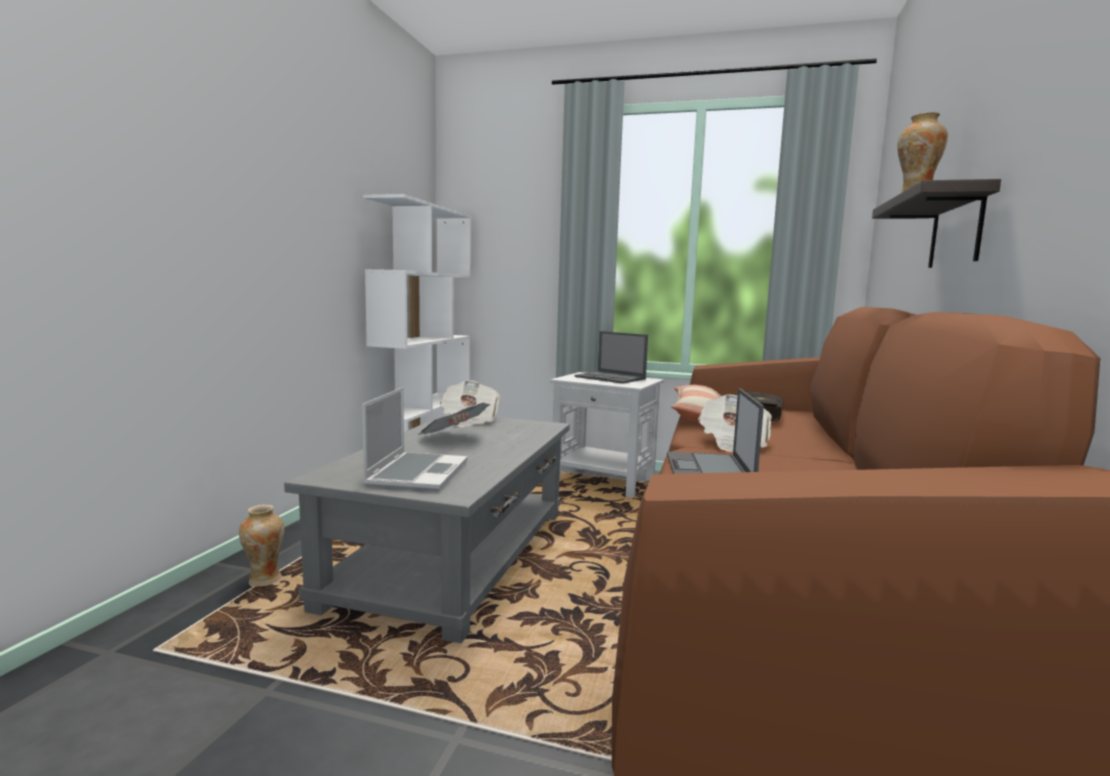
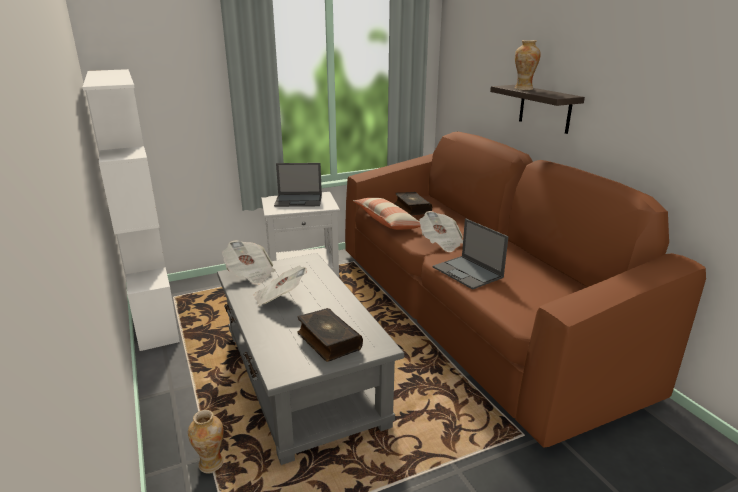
camera: 40 degrees left, 15 degrees up
laptop [362,387,468,491] -> book [297,308,363,362]

